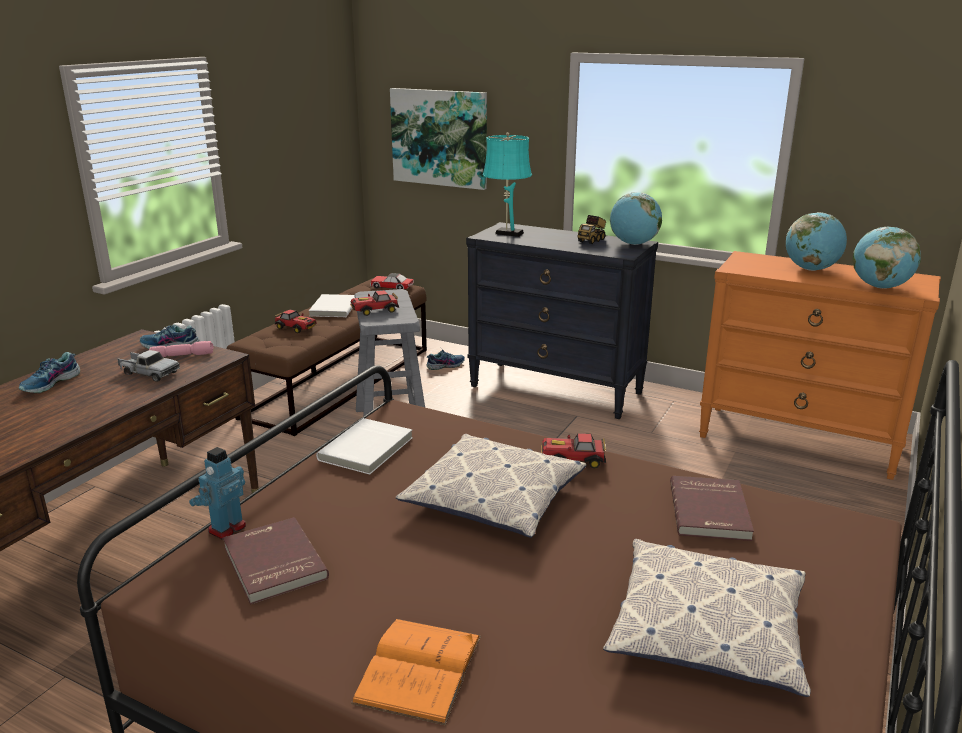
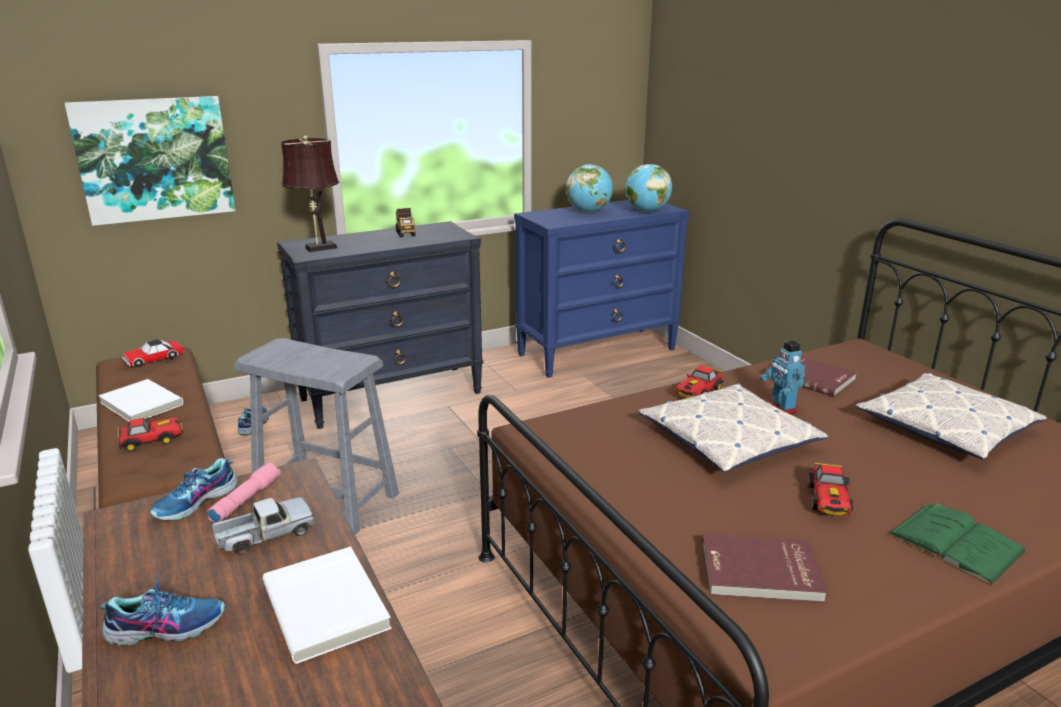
camera: 55 degrees left, 0 degrees up
shoe [19,352,80,393] -> shoe turned 75 degrees counterclockwise [100,574,225,646]
toy robot [189,447,246,540] -> toy robot moved to [760,341,805,414]
white book [316,418,413,475] -> white book moved to [263,546,392,664]
toy car [350,290,399,316] -> toy car moved to [808,463,853,516]
orange book [351,619,481,725] -> green book [887,502,1027,586]
turquoise table lamp [483,132,532,237] -> brown table lamp [281,135,339,252]
globe [610,192,662,245] -> none
orange dresser [699,251,941,480] -> blue dresser [514,200,690,378]

